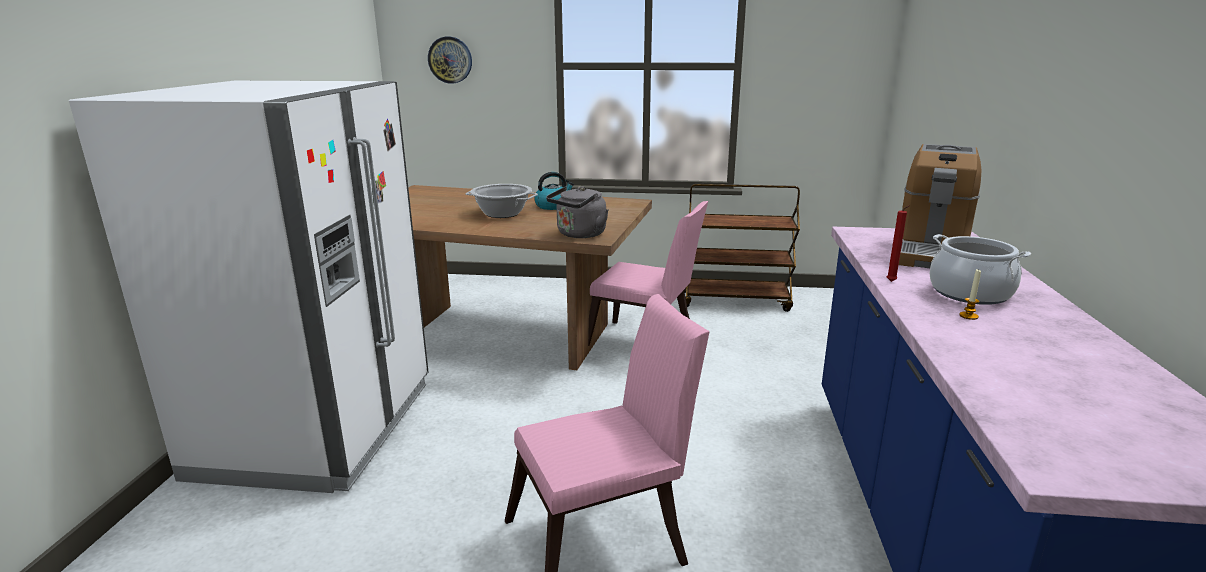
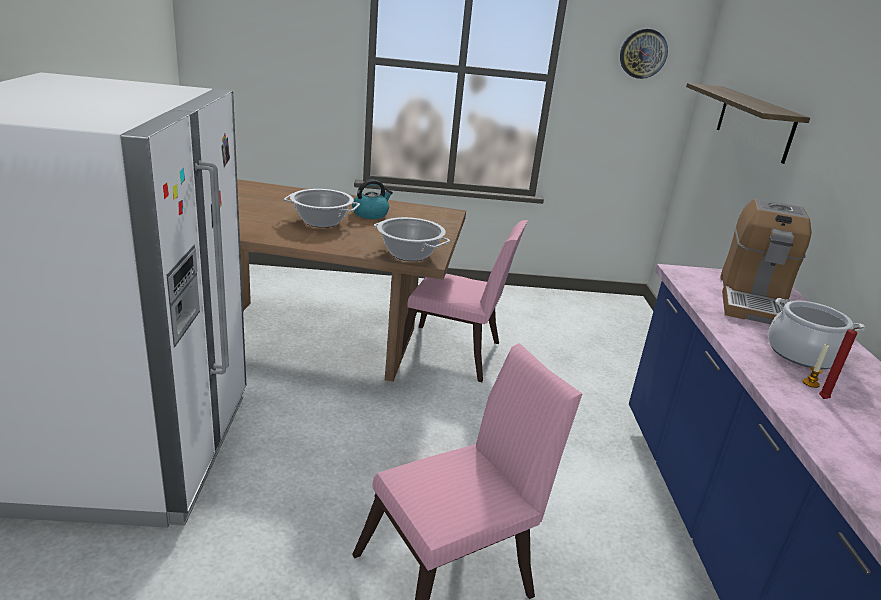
camera: 10 degrees left, 5 degrees up
wall clock [428,37,472,84] -> wall clock moved to [620,29,668,79]
grey kettle [546,186,608,238] -> cooking pot [374,217,450,261]
brown cart [684,184,800,312] -> none
red candle [887,205,910,282] -> red candle moved to [819,327,864,399]
none -> shelf [686,83,810,164]

